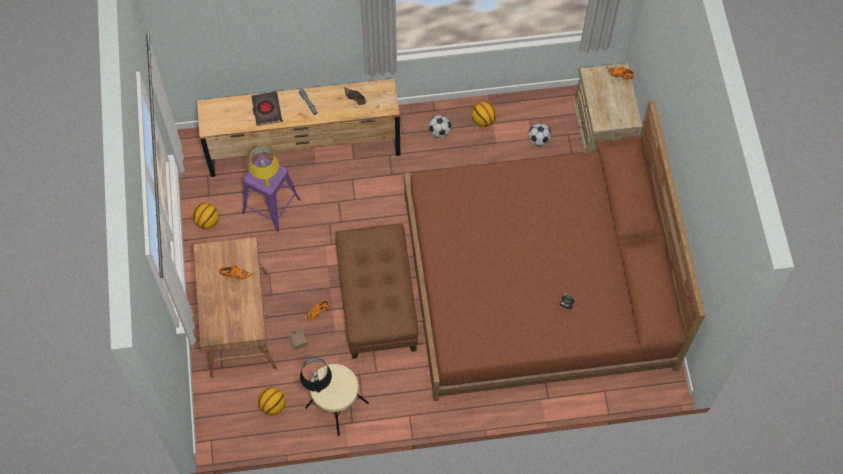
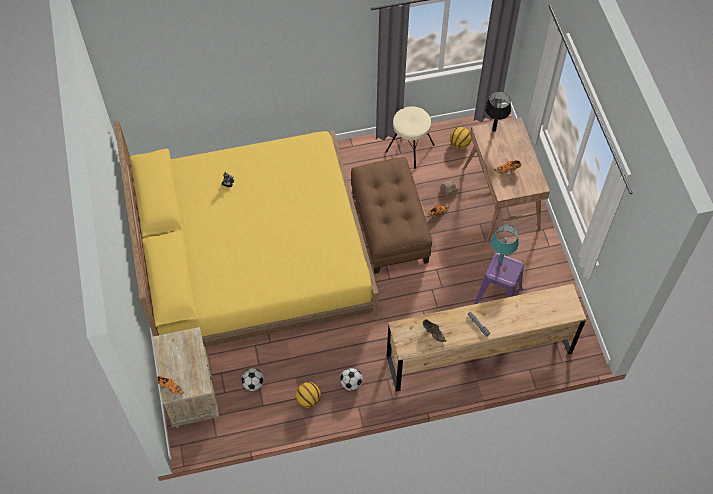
camera: 175 degrees right, 5 degrees down
basketball [193,203,219,230] -> none
yellow table lamp [249,146,279,186] -> turquoise table lamp [491,225,519,263]
black book [251,91,282,126] -> none
black table lamp [300,357,332,393] -> black table lamp moved to [485,91,511,132]
brown bed [404,101,706,401] -> yellow bed [114,120,378,347]

